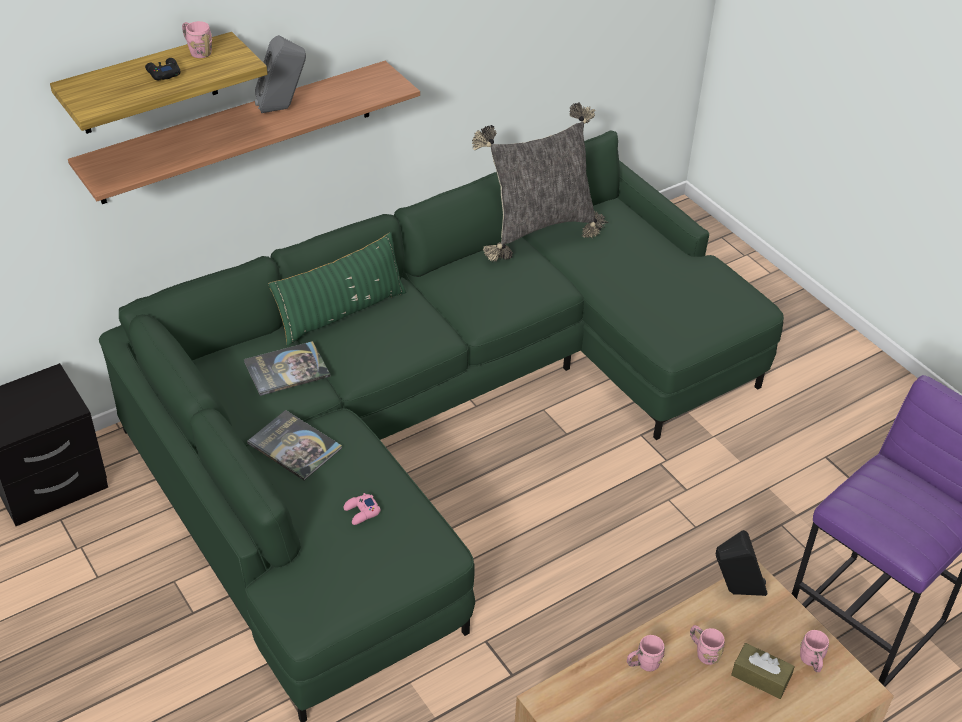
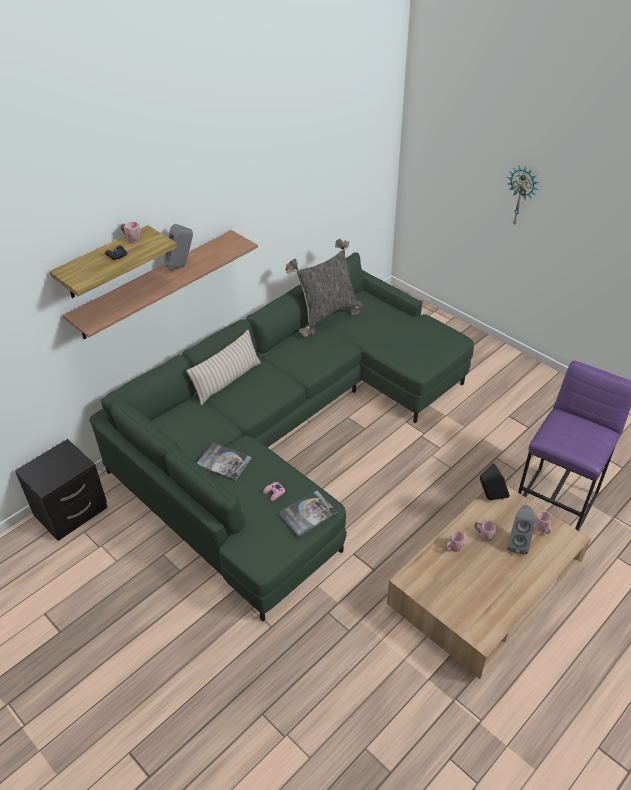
camera: 10 degrees left, 0 degrees up
book [244,341,330,396] -> book moved to [278,490,338,537]
green pillow [269,232,406,346] -> beige pillow [186,330,261,405]
brown tissue box [731,643,795,699] -> grey speaker [507,505,536,555]
none -> wall clock [507,166,539,225]

